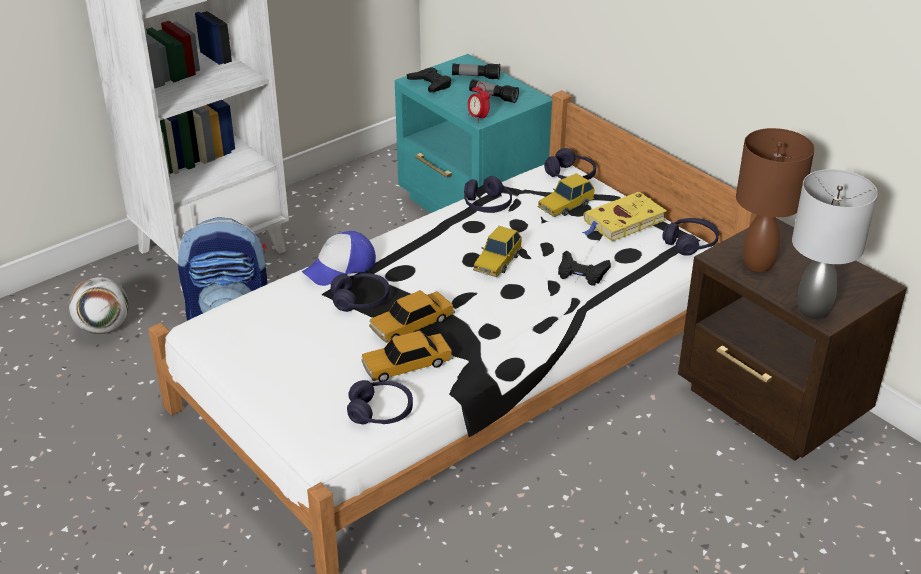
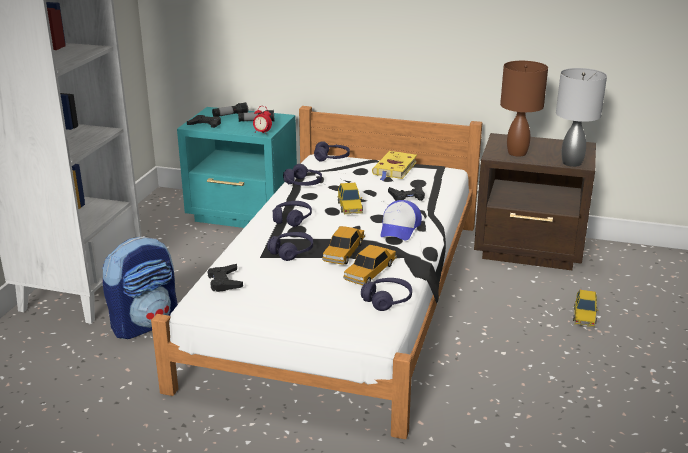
camera: 35 degrees left, 10 degrees down
football [69,277,129,334] -> none
cap [302,231,376,286] -> cap moved to [380,200,422,240]
toy car [537,173,595,217] -> toy car moved to [573,290,598,327]
purple headphones [662,218,719,256] -> purple headphones moved to [273,201,312,227]
none -> black game controller [207,264,243,292]

